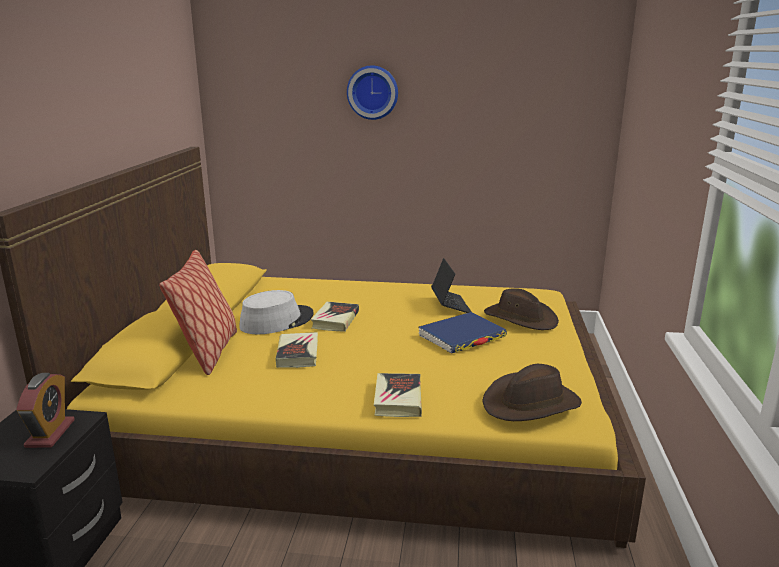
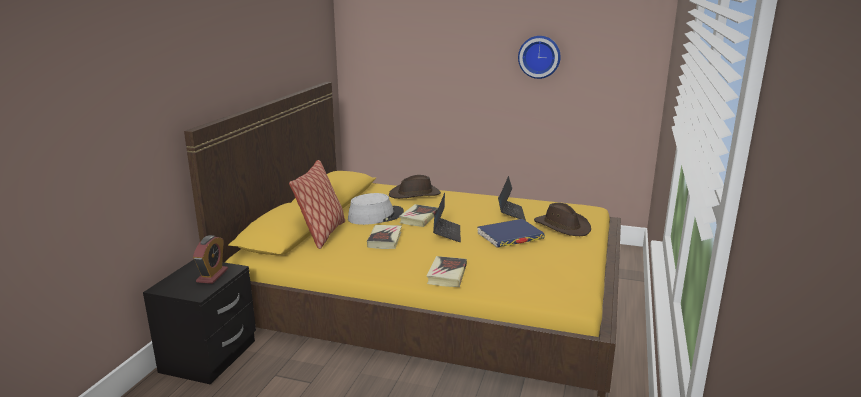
camera: 10 degrees right, 0 degrees up
wall clock [347,65,398,120] -> wall clock moved to [518,36,561,79]
brown hat [482,364,582,421] -> brown hat moved to [389,175,441,199]
none -> laptop [433,193,461,242]

